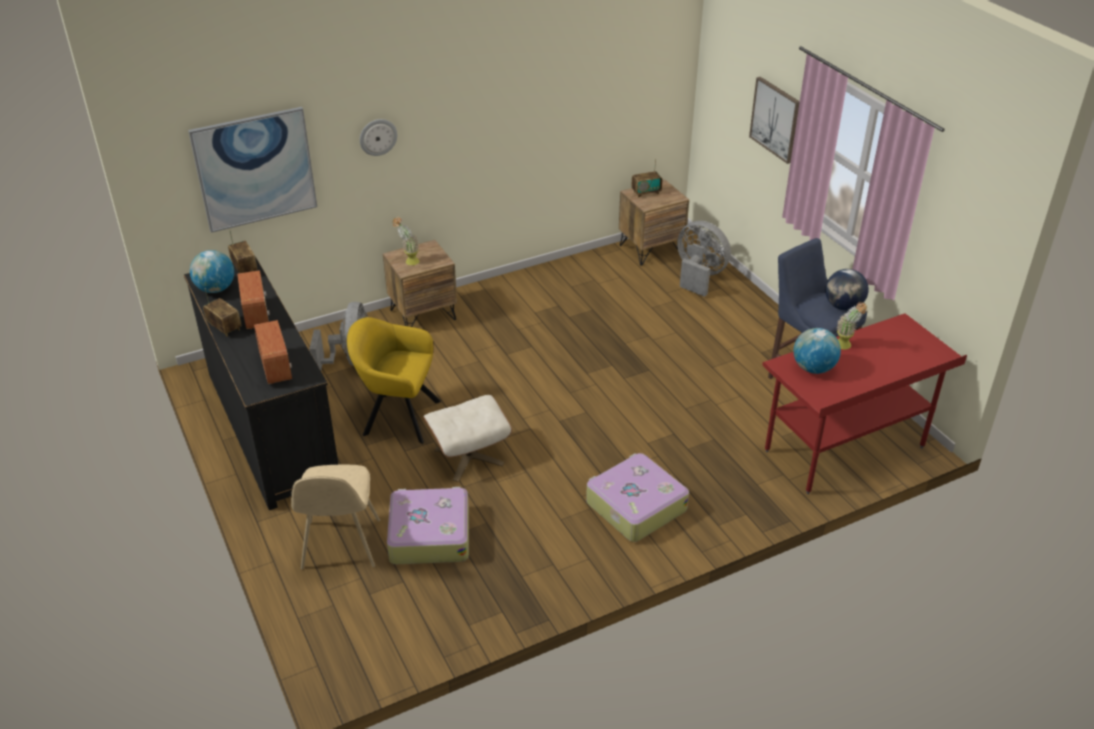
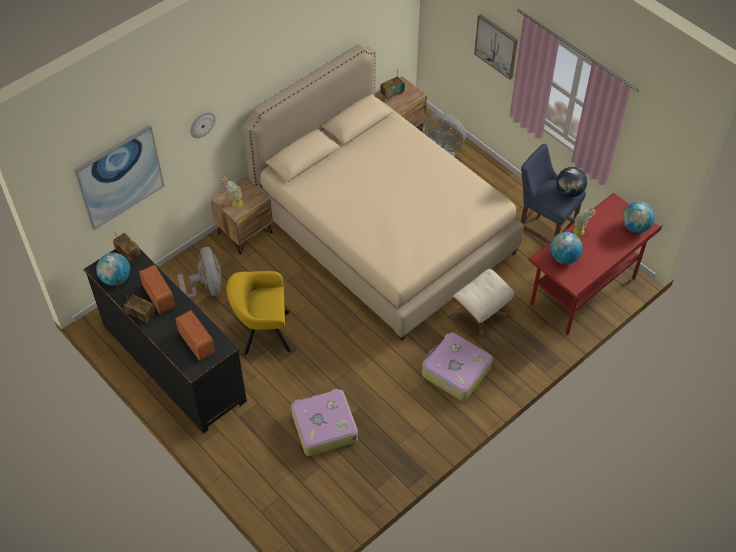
camera: 15 degrees left, 15 degrees up
beige chair [291,465,380,569] -> none
beige ottoman [423,395,512,482] -> beige ottoman moved to [452,269,515,335]
none -> beige bed [242,44,524,341]
none -> globe [623,202,655,233]

